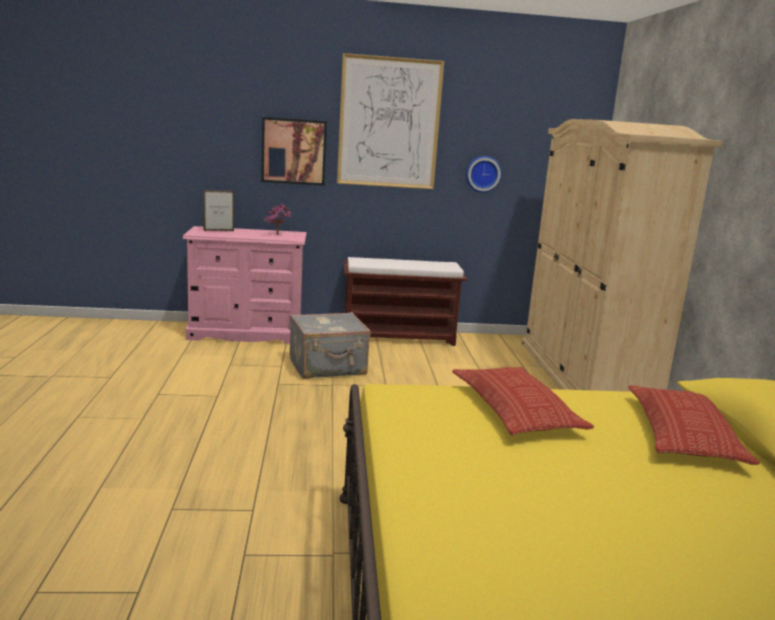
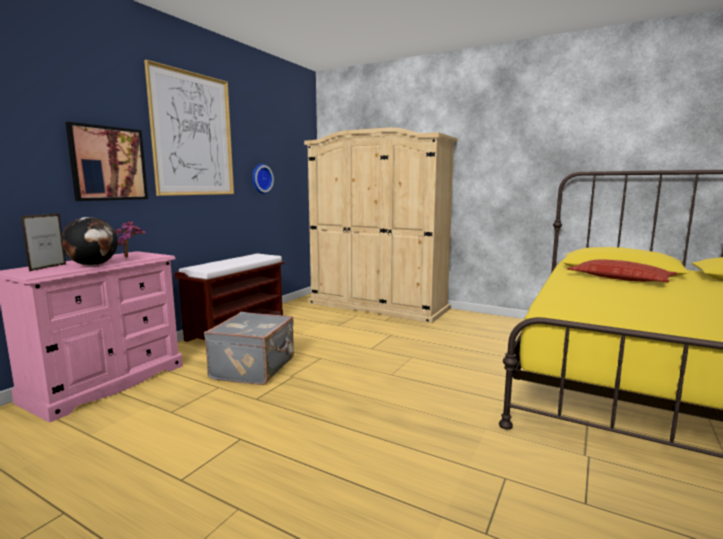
camera: 55 degrees left, 5 degrees down
pillow [452,367,594,435] -> none
none -> globe [61,217,118,266]

